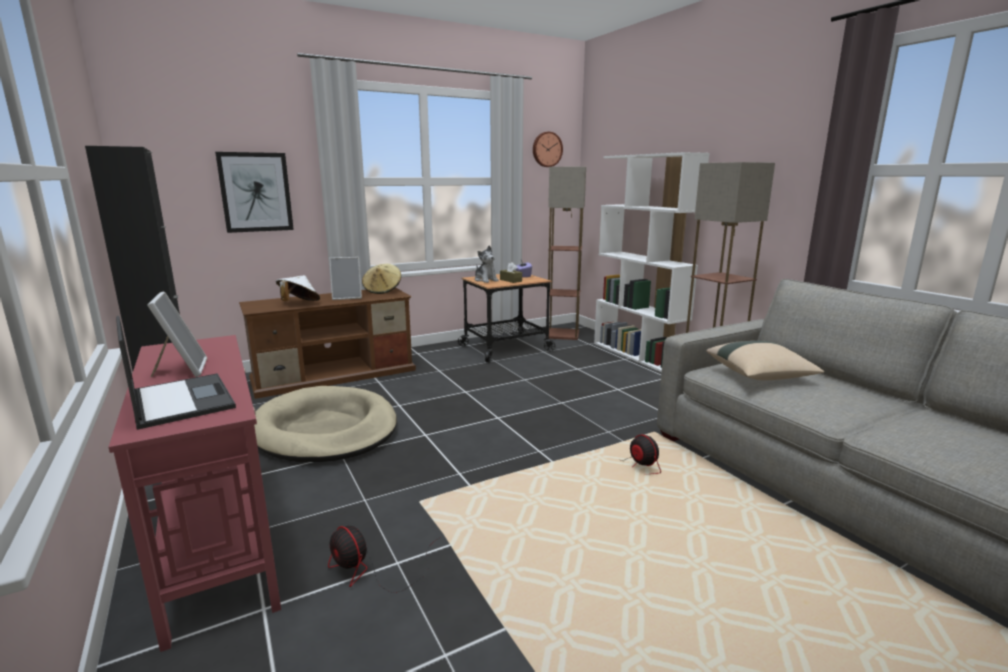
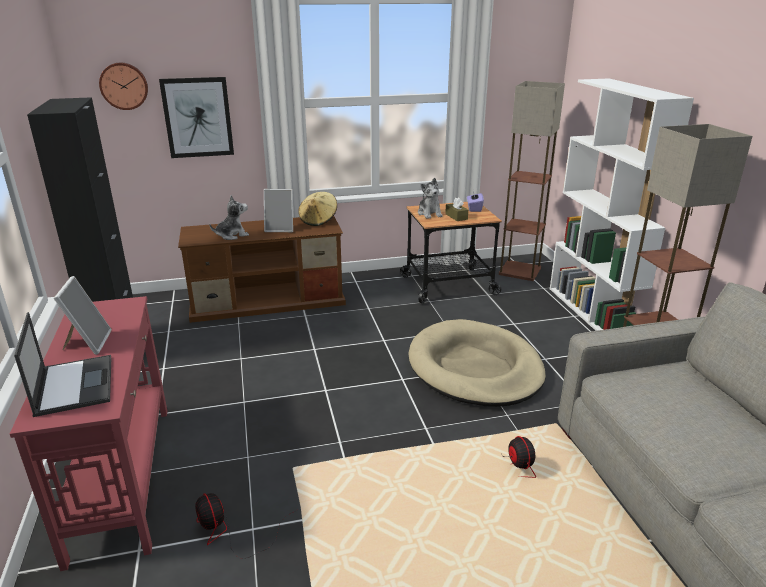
camera: 15 degrees right, 10 degrees up
beige dog bed [254,386,397,462] -> beige dog bed moved to [409,319,546,407]
white hat [276,275,320,301] -> plush toy [209,195,249,240]
wall clock [533,132,563,167] -> wall clock moved to [99,63,148,110]
beige pillow [706,341,824,380] -> none

